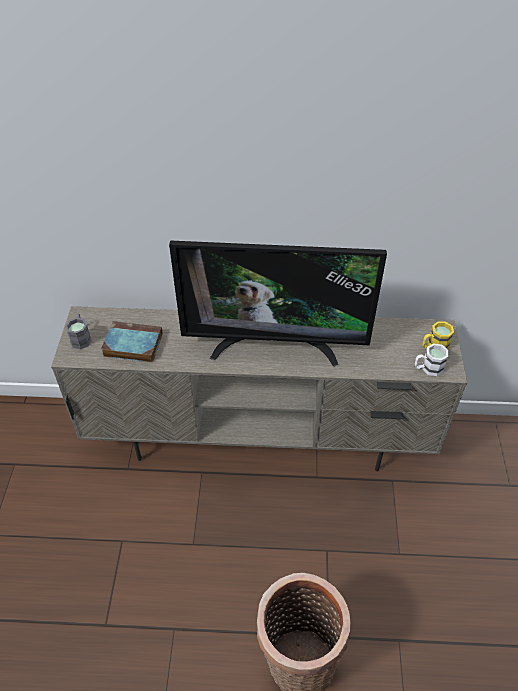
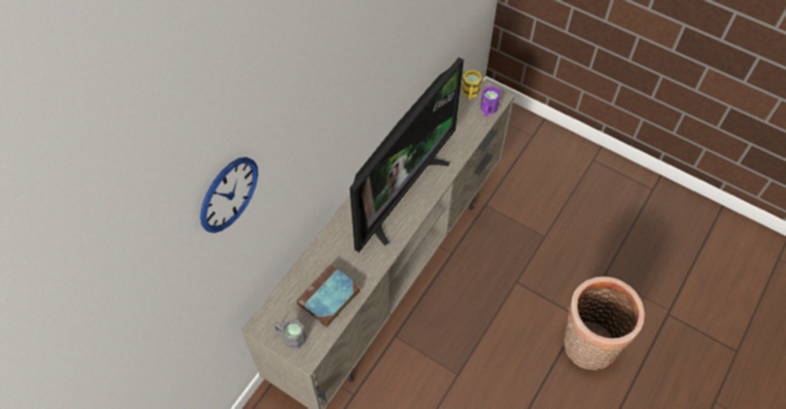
camera: 60 degrees left, 10 degrees up
white mug [415,343,448,376] -> purple mug [480,87,501,117]
none -> wall clock [200,157,258,233]

